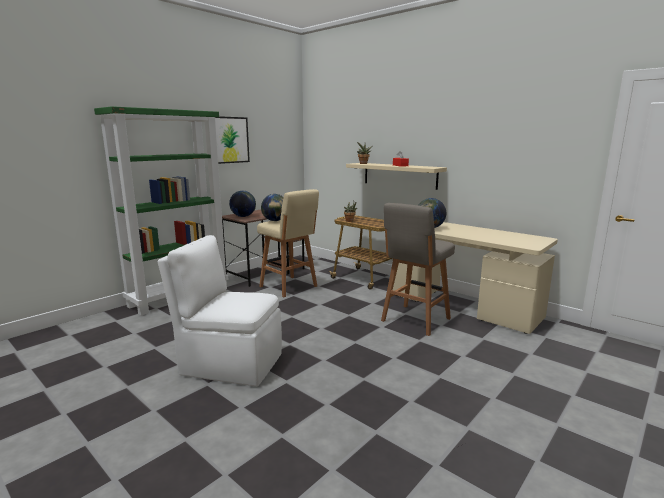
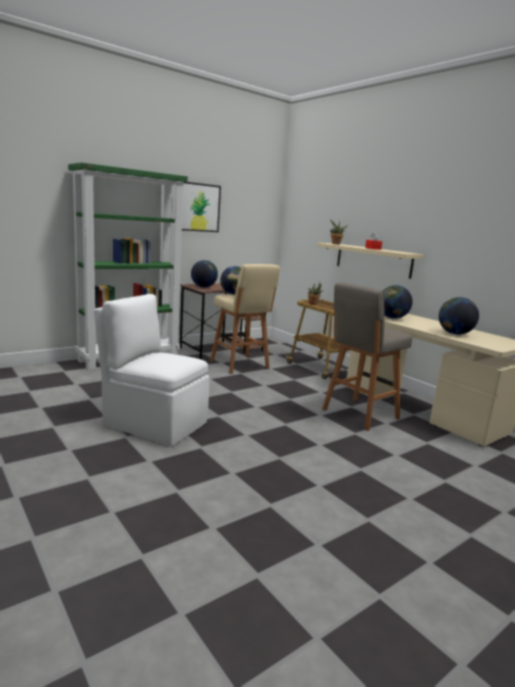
camera: 10 degrees right, 0 degrees up
none -> globe [439,297,479,335]

